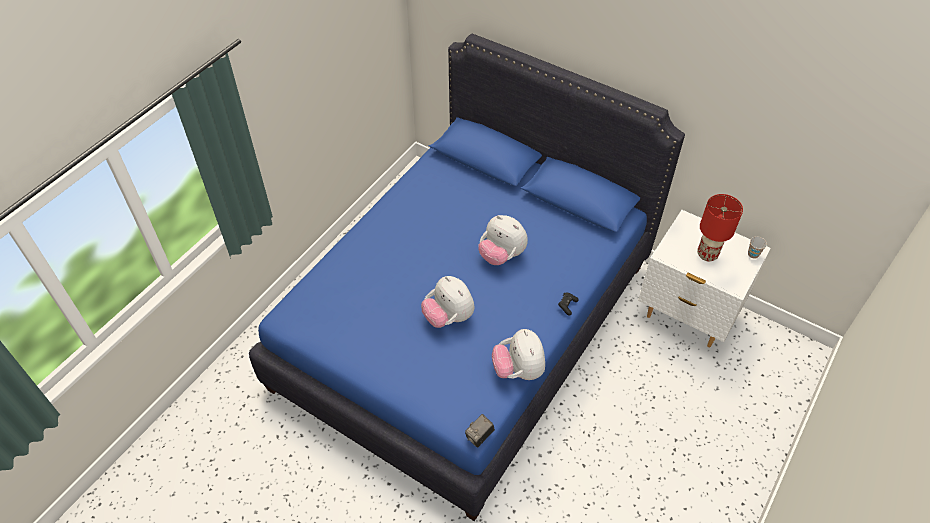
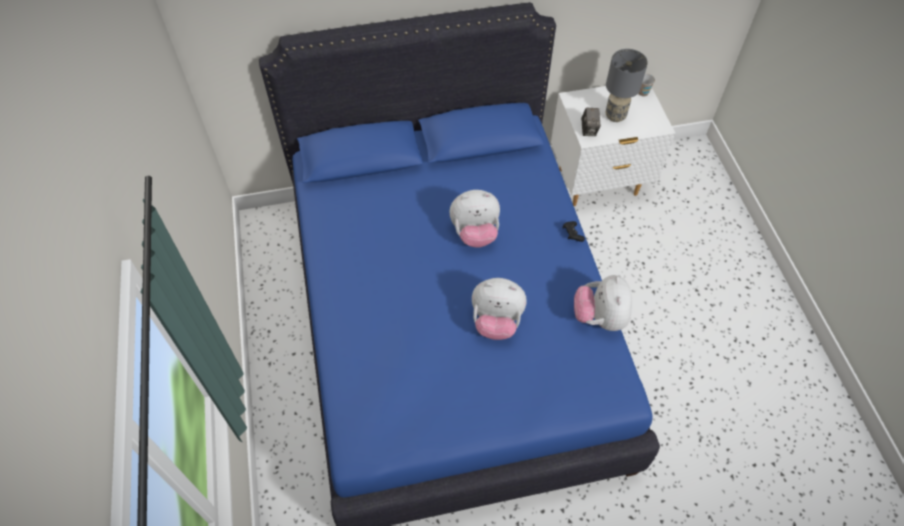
camera: 45 degrees left, 5 degrees up
camera [465,414,495,448] -> camera moved to [581,108,601,136]
plush toy [492,329,545,380] -> plush toy turned 60 degrees clockwise [574,275,632,331]
red table lamp [697,194,743,261] -> grey table lamp [605,49,648,122]

